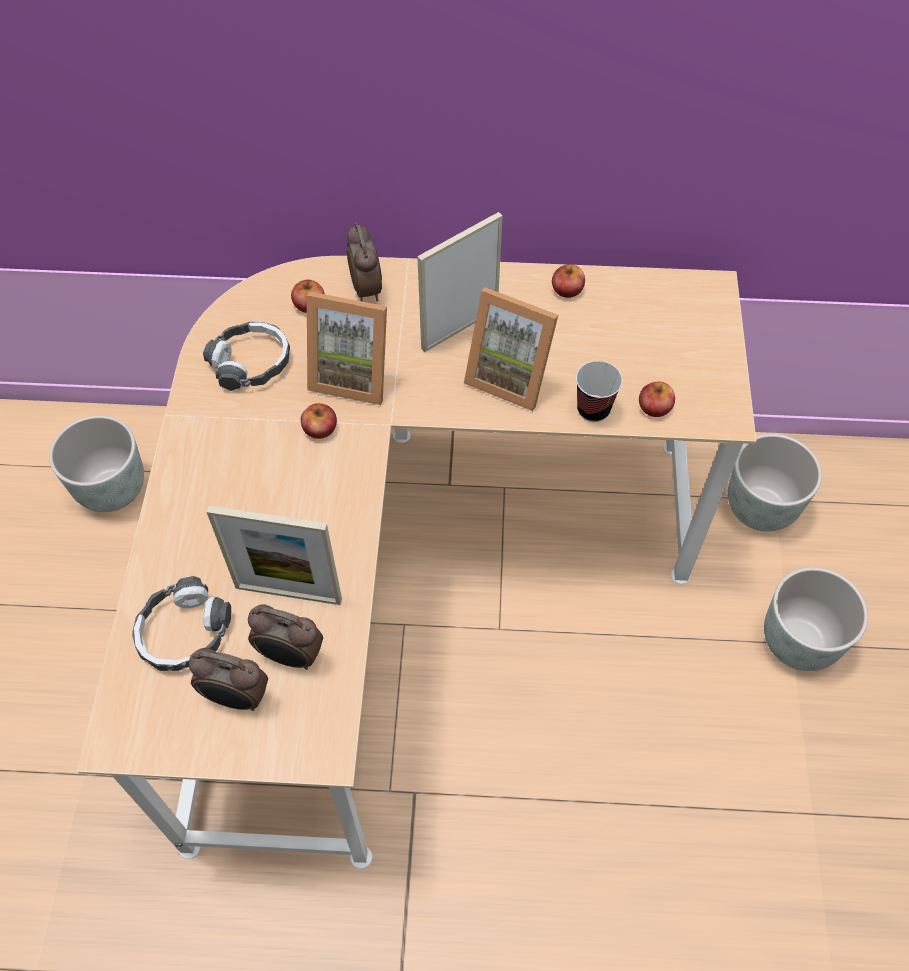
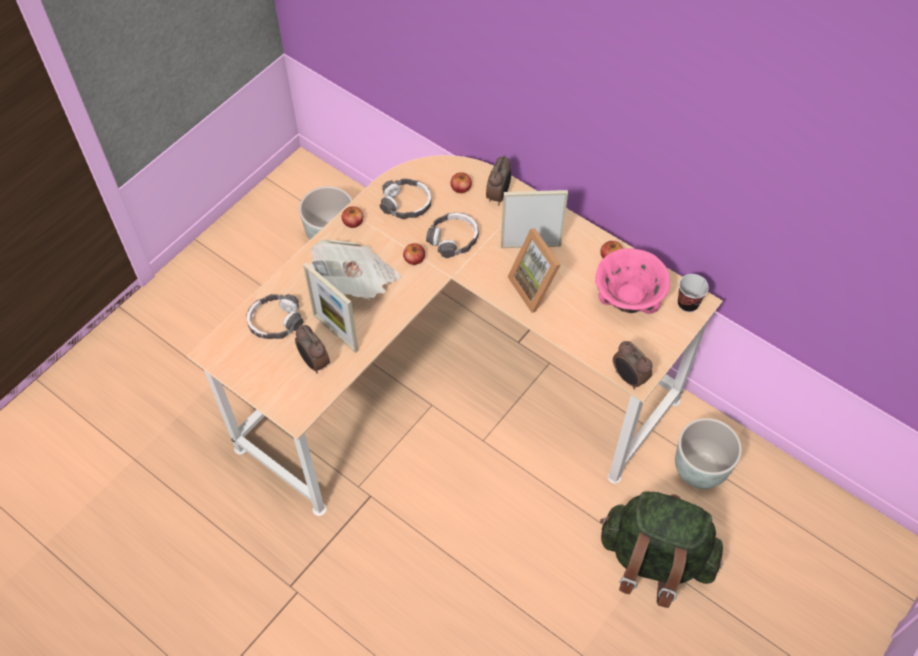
camera: 35 degrees right, 0 degrees up
alarm clock [189,648,268,711] -> alarm clock moved to [613,341,653,389]
picture frame [307,292,387,405] -> headphones [426,212,479,258]
cup [576,361,623,422] -> cup moved to [678,274,709,312]
apple [639,382,675,417] -> apple moved to [342,206,363,228]
grey planter [764,567,868,671] -> green backpack [600,491,723,608]
none -> newspaper [310,239,401,300]
none -> pink bowl [595,248,670,314]

